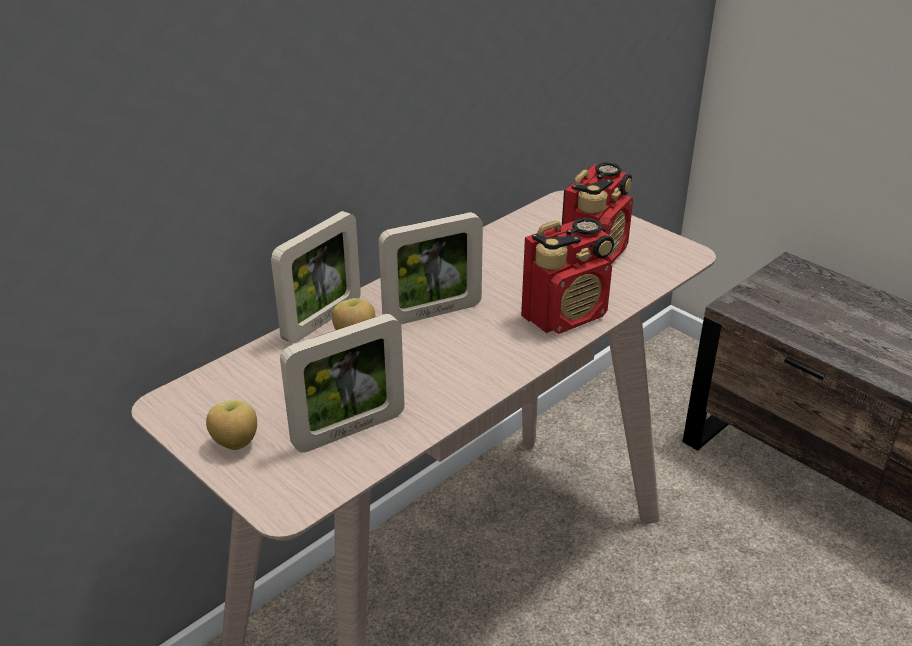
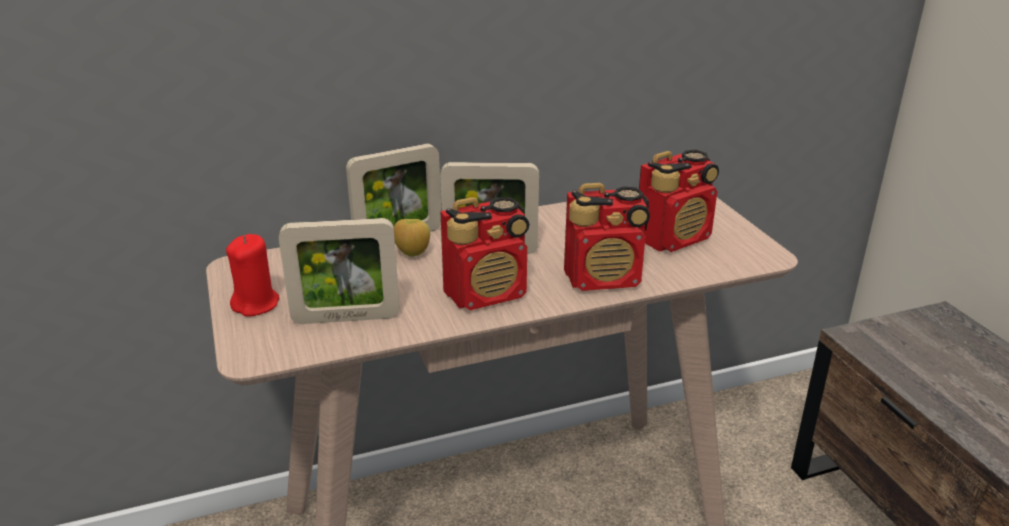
camera: 25 degrees right, 5 degrees down
apple [206,400,257,450] -> red candle [226,234,279,317]
none -> radio [440,197,529,310]

